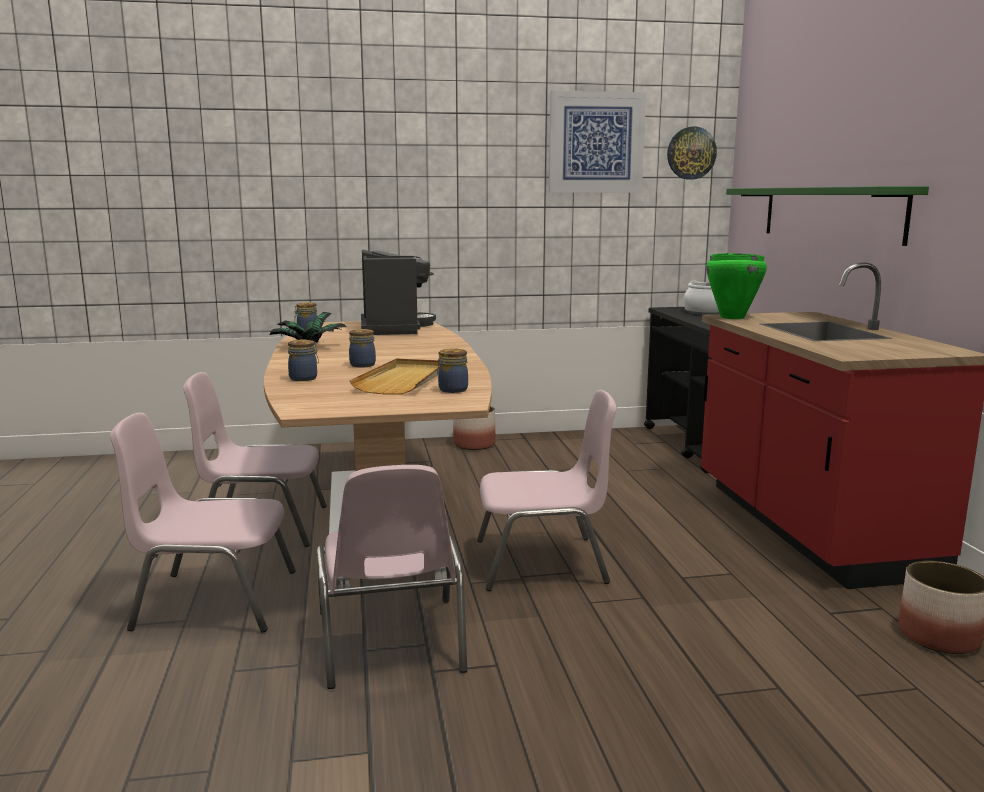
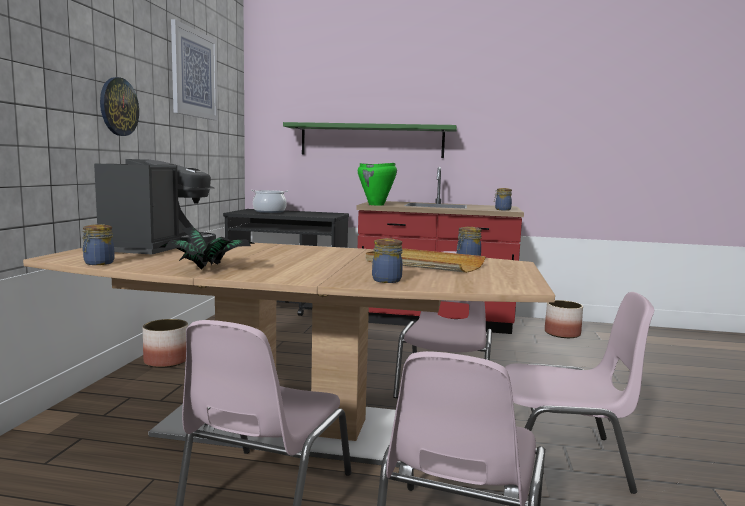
camera: 70 degrees left, 5 degrees down
jar [349,329,376,368] -> jar moved to [494,188,512,211]
coffee machine [361,249,436,335] -> coffee machine turned 90 degrees clockwise [94,159,216,255]
wall clock [667,127,717,180] -> wall clock moved to [100,77,139,136]

